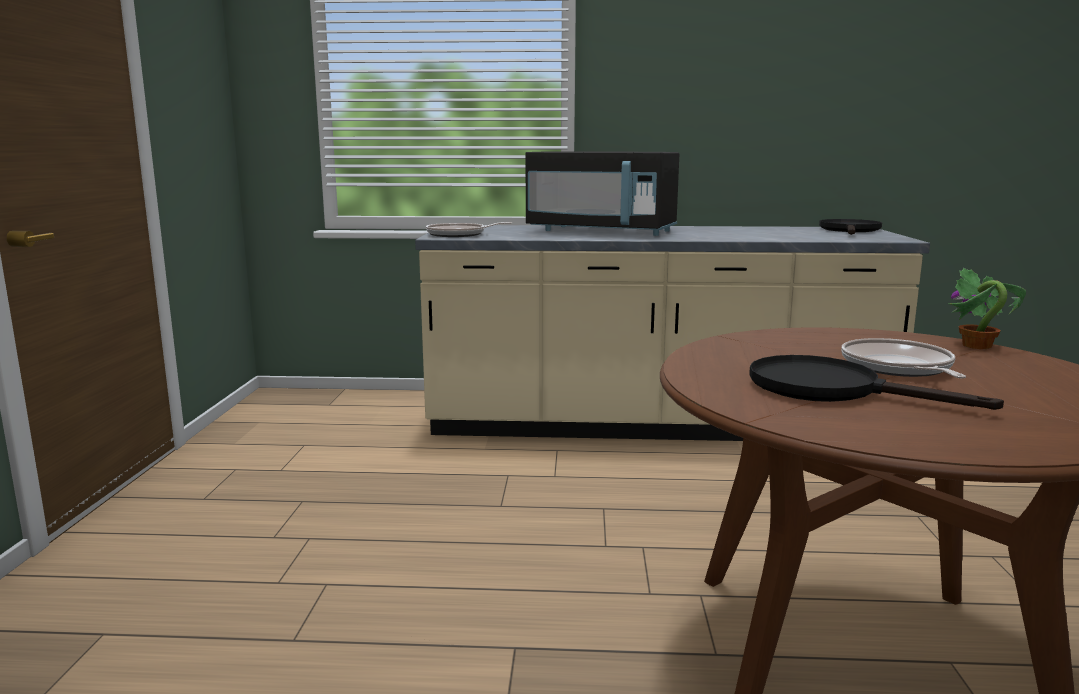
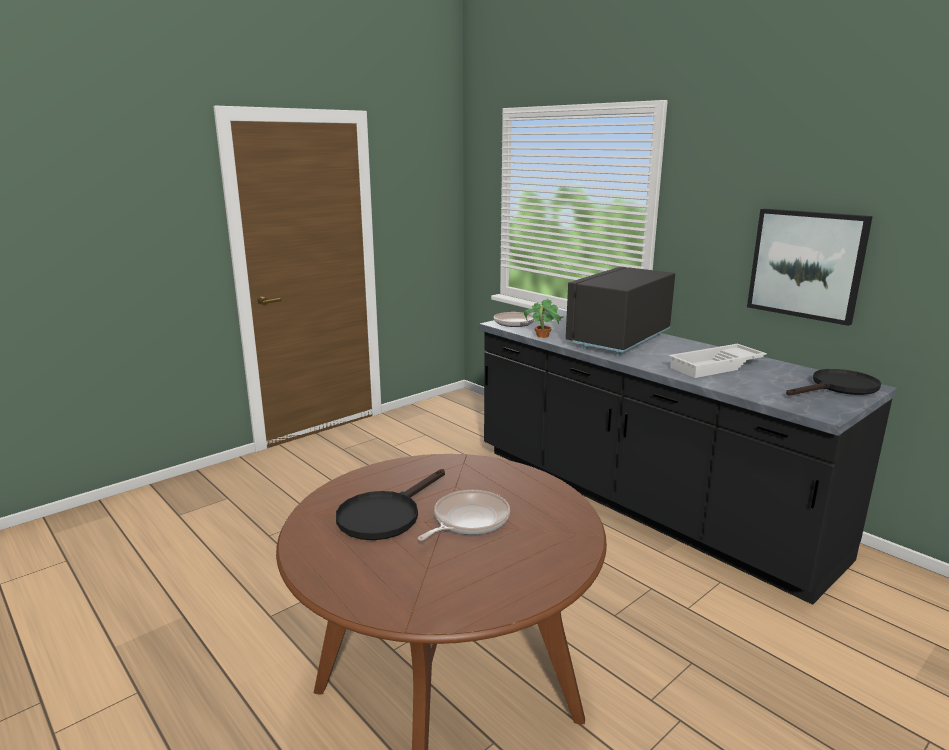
camera: 45 degrees right, 5 degrees up
beige counter [415,225,930,441] -> black counter [479,309,897,605]
black microwave [525,151,679,236] -> black microwave turned 60 degrees clockwise [566,267,675,356]
black frying pan [749,355,1004,410] -> black frying pan turned 135 degrees counterclockwise [336,469,445,540]
potted plant [948,268,1026,349] -> potted plant moved to [524,299,564,338]
none -> white tray [669,344,767,378]
none -> picture [747,208,873,326]

